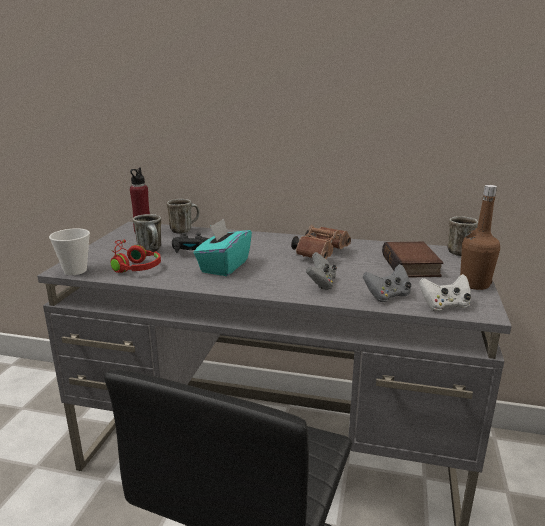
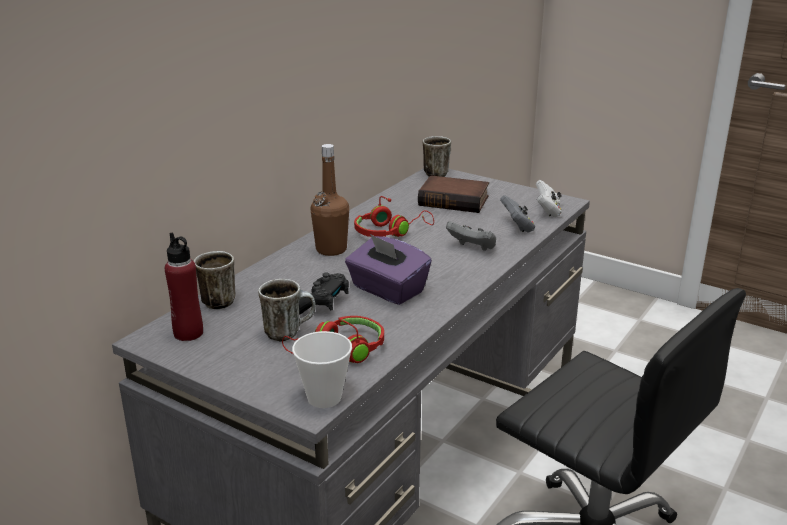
camera: 70 degrees left, 5 degrees up
turquoise tissue box [194,218,252,276] -> purple tissue box [345,234,432,305]
brown binoculars [291,225,351,259] -> red headphones [354,196,434,237]
brown bottle [460,185,500,290] -> brown bottle moved to [311,144,349,256]

